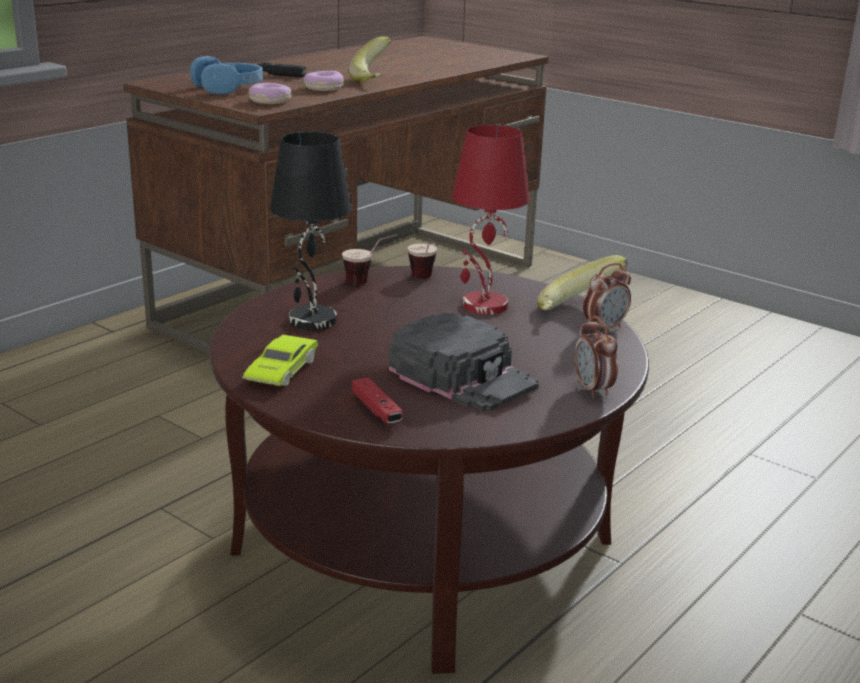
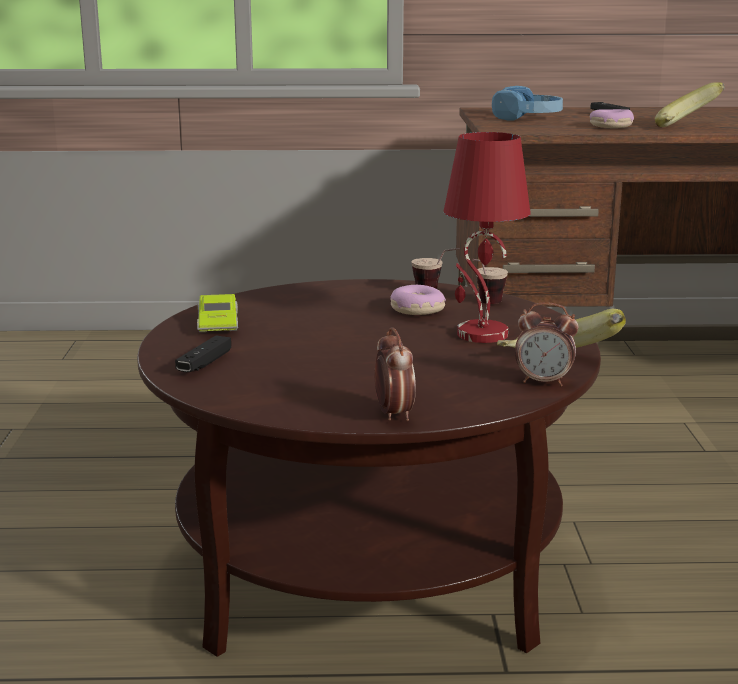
camera: 50 degrees right, 5 degrees down
green toy car [242,335,318,386] -> green toy car turned 75 degrees counterclockwise [197,294,238,332]
donut [248,83,291,104] -> donut moved to [390,285,446,315]
black table lamp [270,132,352,330] -> none
red game controller [352,377,404,424] -> black game controller [175,336,231,372]
black cap [389,312,539,411] -> none
alarm clock [574,316,618,398] -> alarm clock turned 135 degrees clockwise [375,327,416,421]

